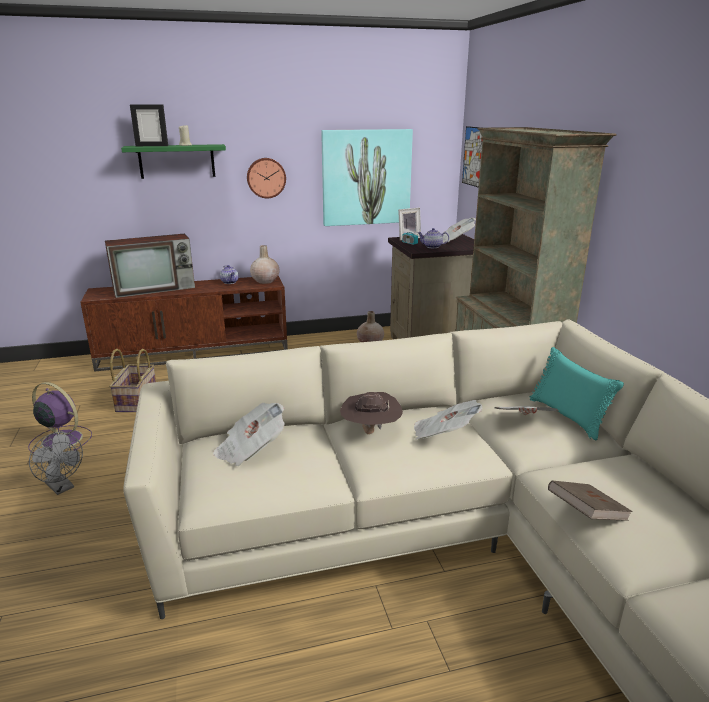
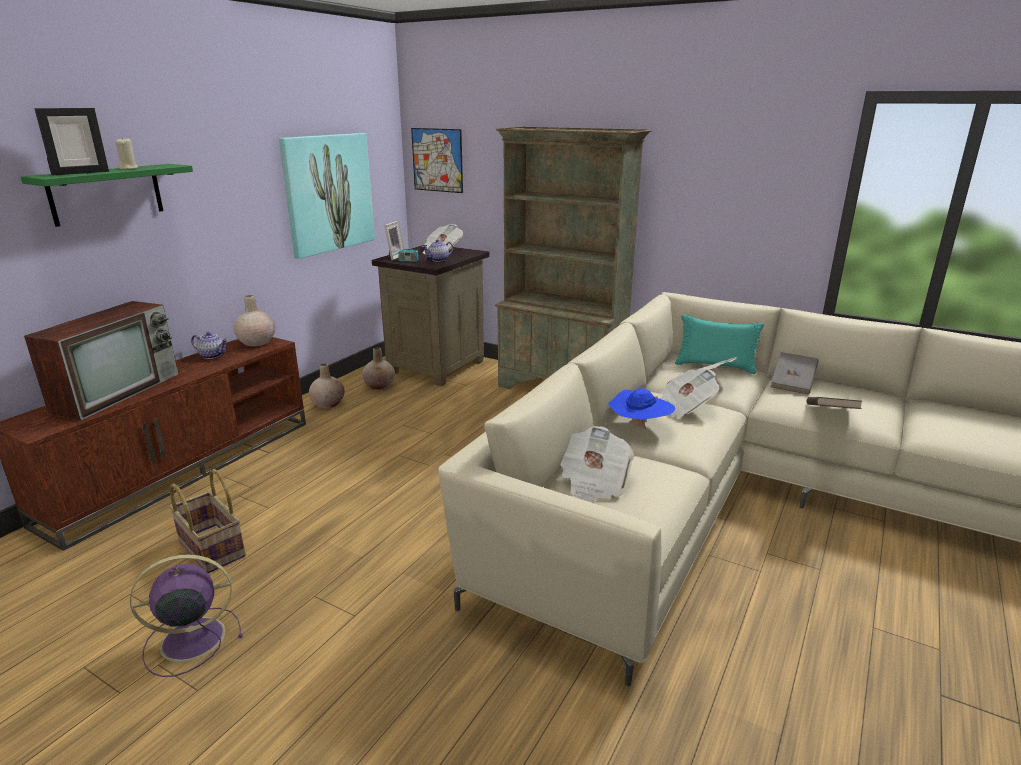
camera: 45 degrees left, 0 degrees up
grey fan [29,432,83,495] -> none
wall clock [247,158,286,198] -> none
brown hat [340,392,403,434] -> blue hat [608,388,675,430]
none -> beige vase [309,363,345,409]
none -> grey book [771,352,819,395]

